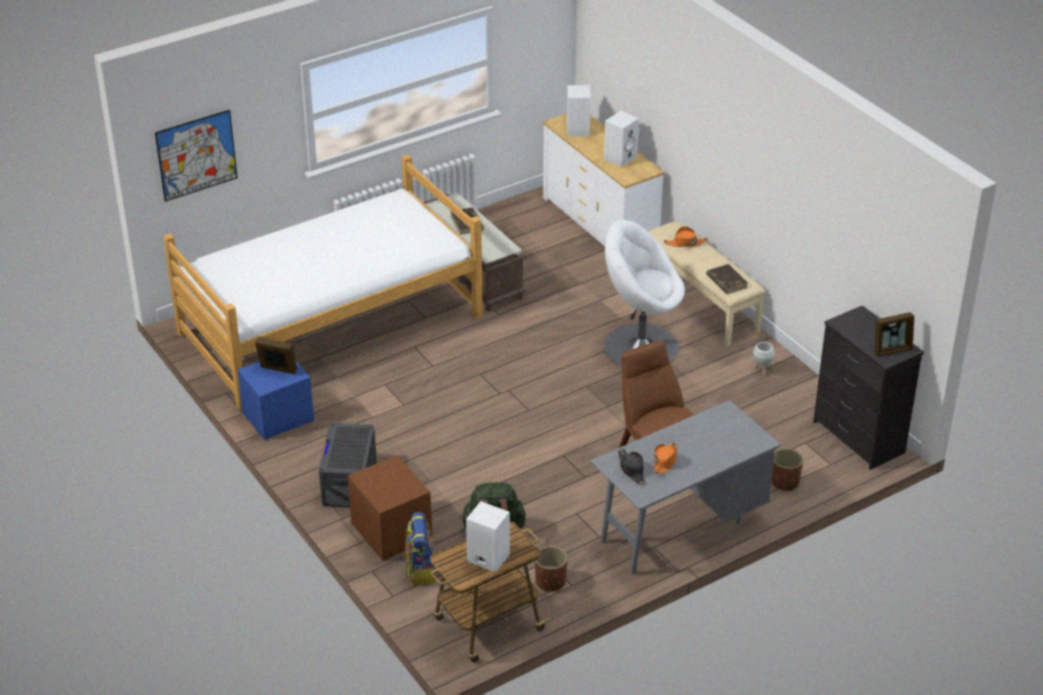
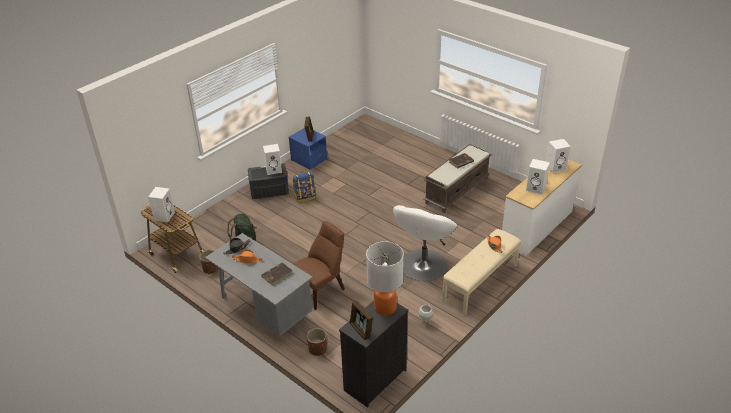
camera: 75 degrees right, 0 degrees up
picture [155,110,238,202] -> none
bed [163,154,483,410] -> none
brown nightstand [348,455,432,561] -> none
backpack [404,512,435,585] -> backpack moved to [293,171,316,203]
white armchair [604,220,685,367] -> white armchair turned 150 degrees counterclockwise [393,205,457,281]
brown book [706,264,748,294] -> brown book moved to [261,262,293,286]
none -> white speaker [263,144,282,175]
none -> table lamp [366,241,404,316]

